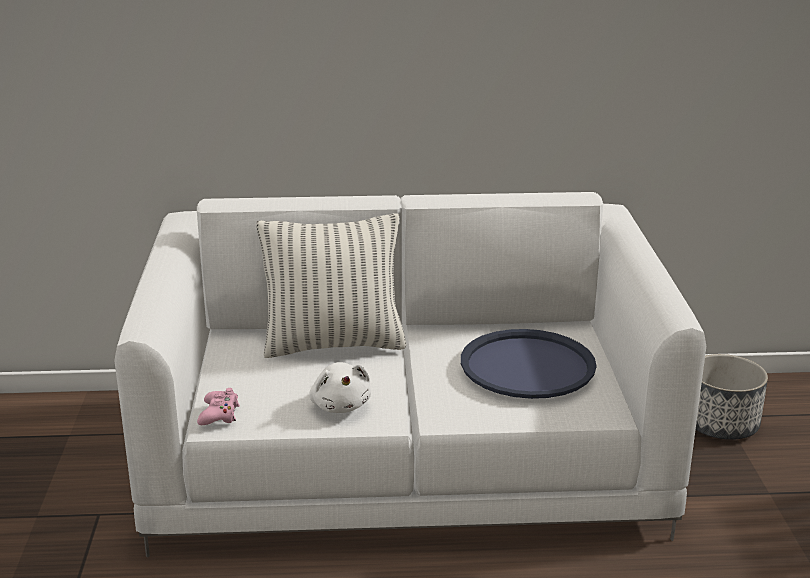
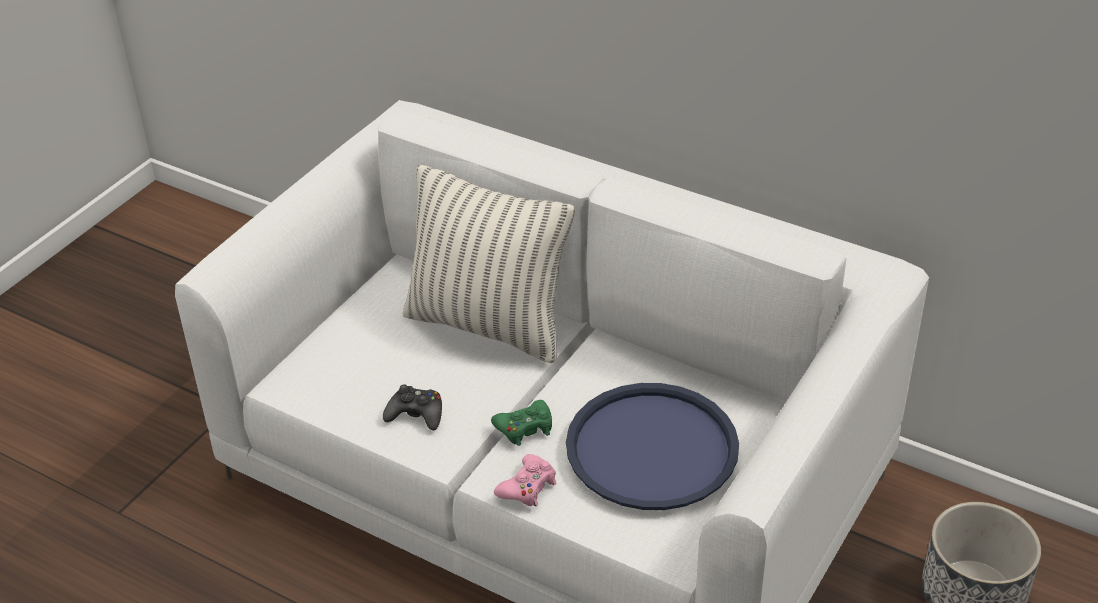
camera: 35 degrees right, 15 degrees up
pink game controller [197,388,240,425] -> pink game controller moved to [494,454,557,506]
white plush toy [309,362,371,413] -> black game controller [383,384,442,430]
none -> green game controller [491,400,552,446]

